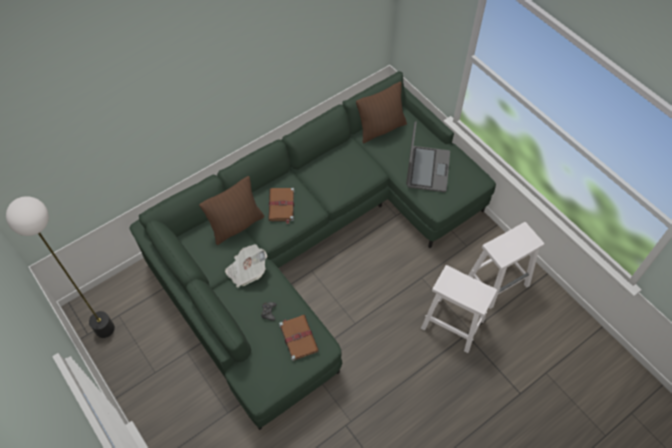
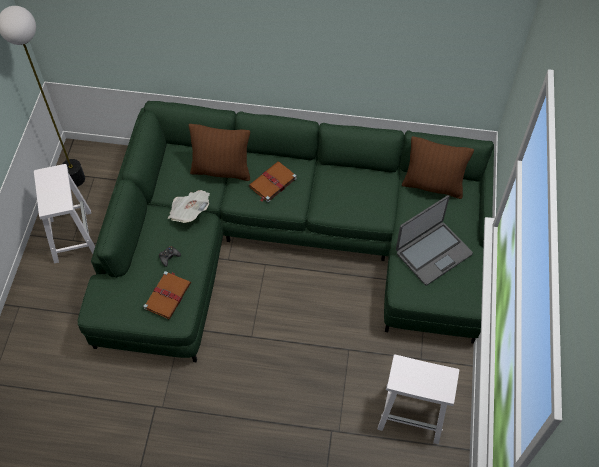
camera: 45 degrees right, 0 degrees up
white stool [421,265,497,353] -> white stool moved to [34,164,95,263]

